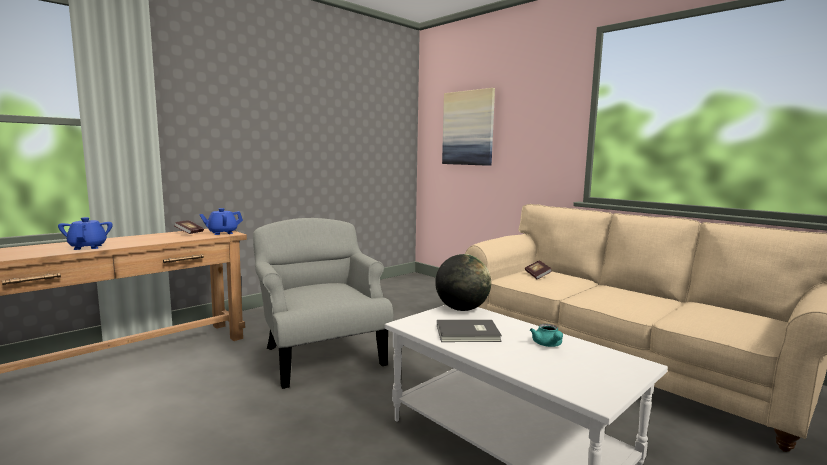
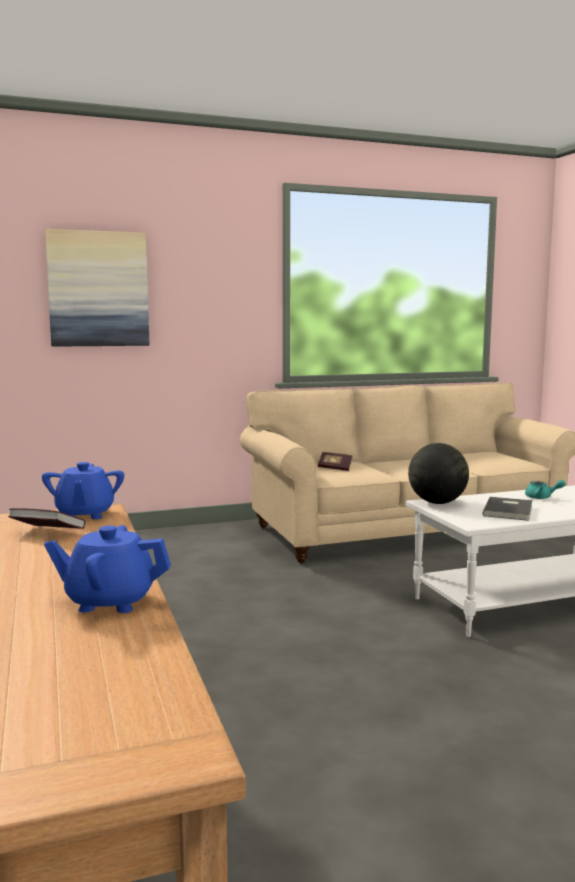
camera: 65 degrees left, 0 degrees up
grey armchair [253,218,393,389] -> none

